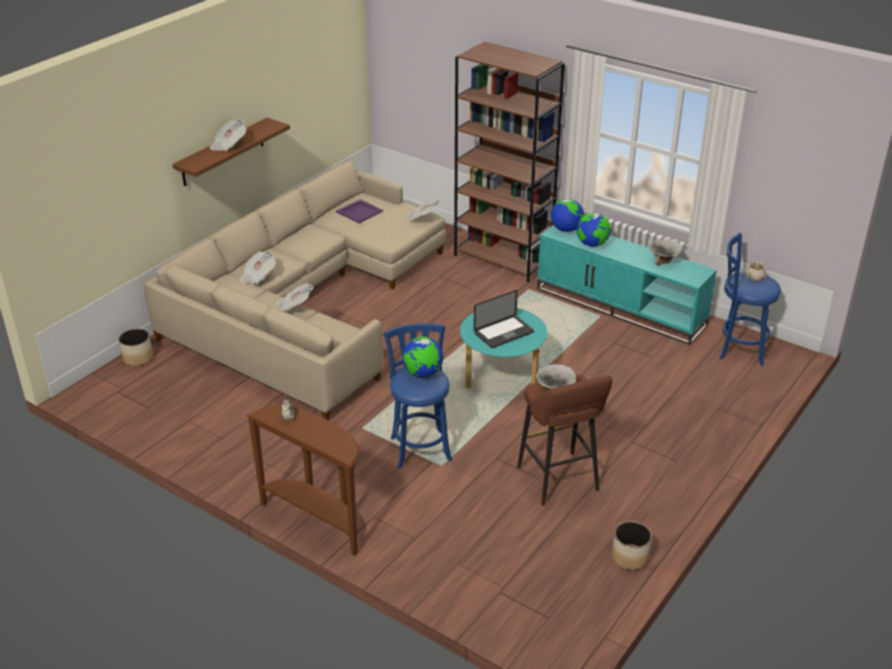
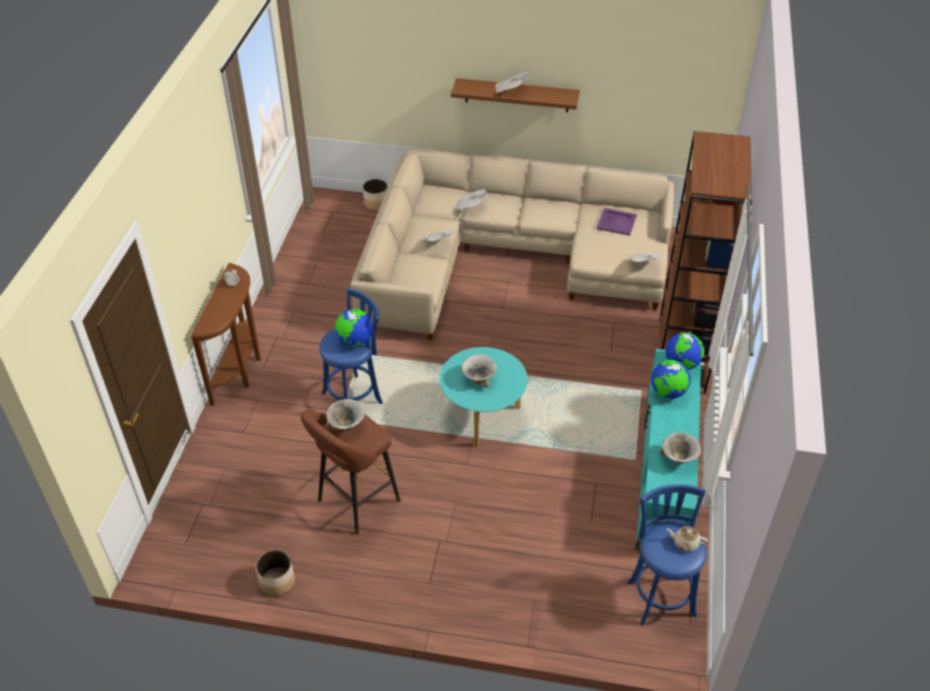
camera: 65 degrees right, 10 degrees up
laptop [474,290,534,348] -> bowl [461,354,497,388]

